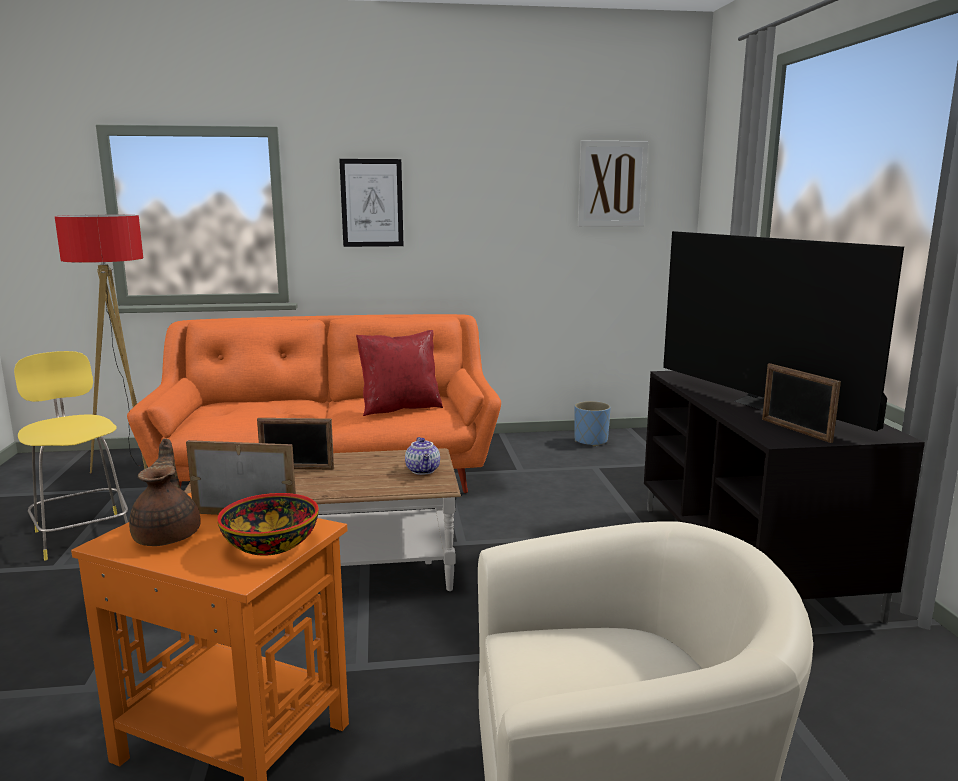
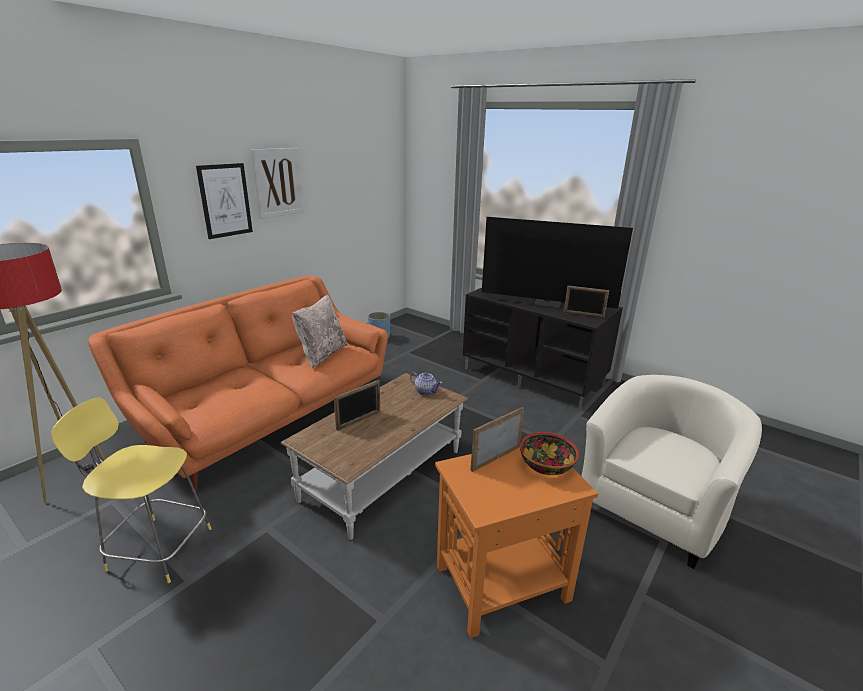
camera: 45 degrees left, 10 degrees up
brown teapot [129,438,201,546] -> none
red pillow [356,330,443,416] -> beige pillow [292,295,348,368]
picture [578,141,648,227] -> picture moved to [251,148,304,219]

